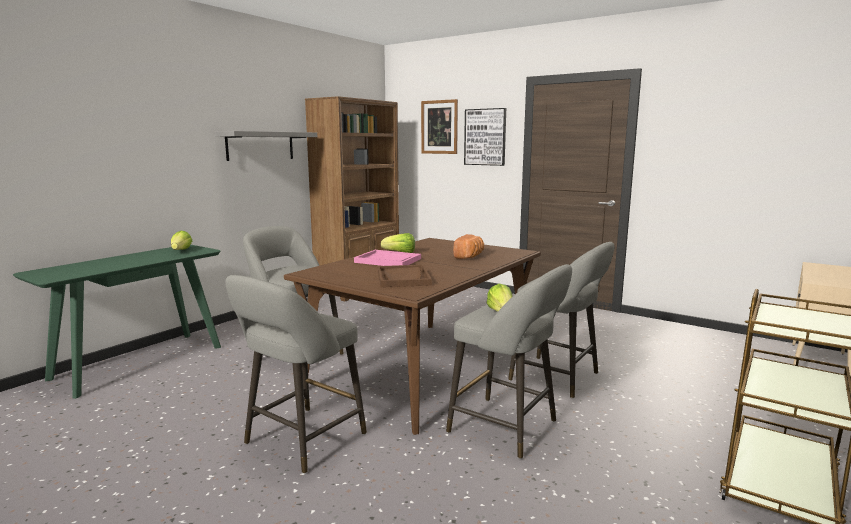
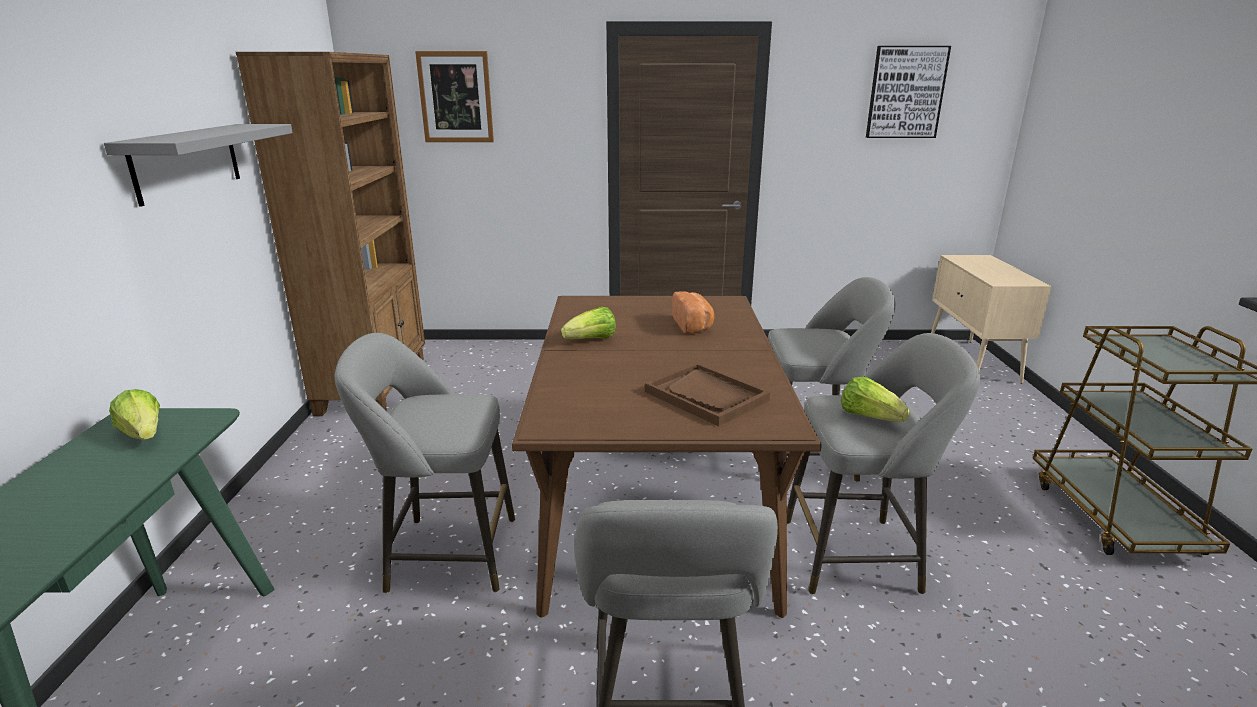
camera: 35 degrees left, 10 degrees up
pink tray [354,250,421,266] -> none
picture [464,108,506,166] -> picture moved to [866,46,951,138]

